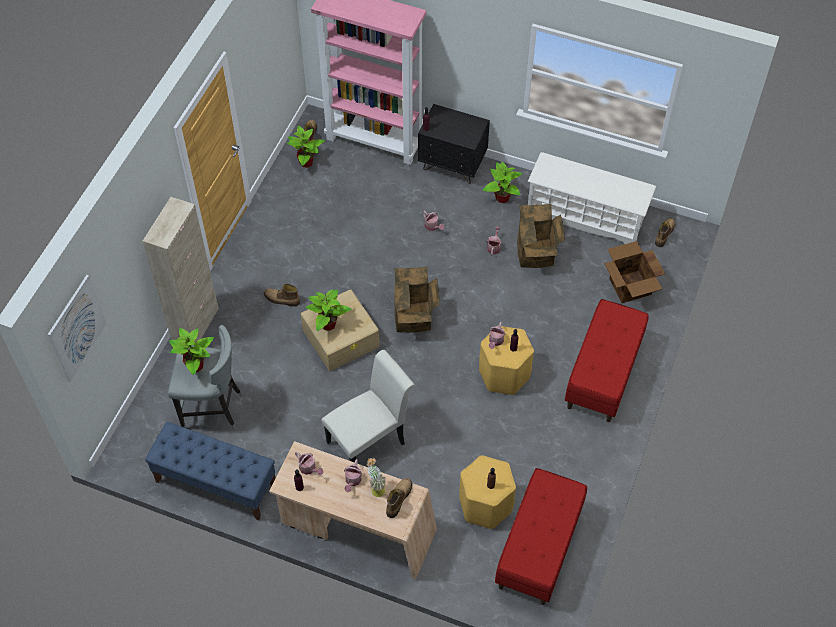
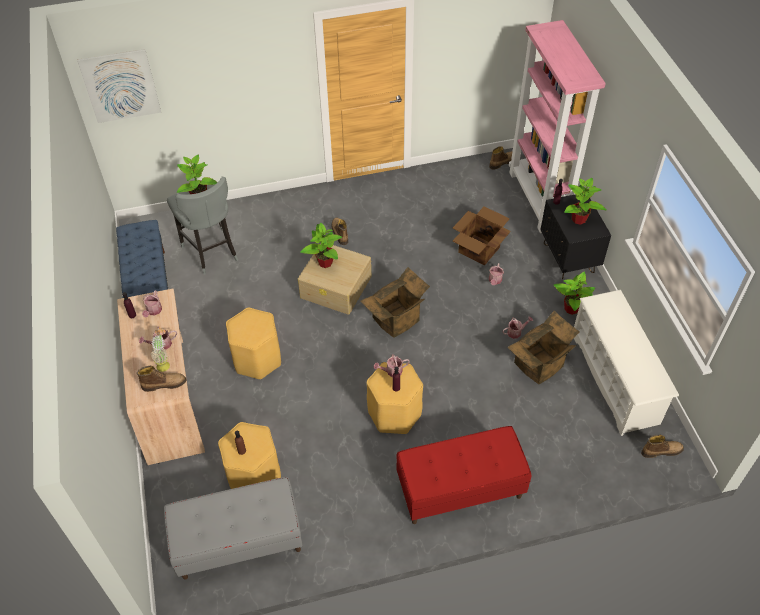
camera: 55 degrees right, 5 degrees down
beige cabinet [143,197,219,342] -> none
potted plant [287,126,325,168] -> potted plant moved to [564,178,606,225]
white chair [321,350,415,463] -> yellow stool [226,308,281,379]
red bench [495,468,587,605] -> grey bench [164,477,303,580]
cardboard box [604,241,665,303] -> cardboard box moved to [453,206,511,266]

